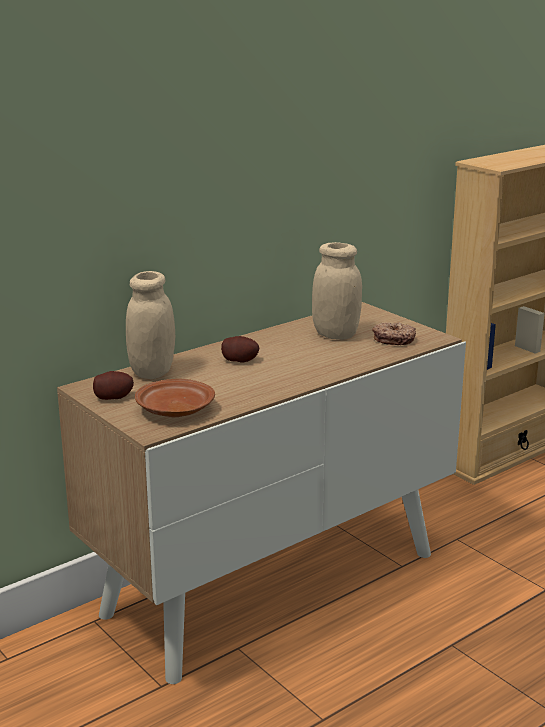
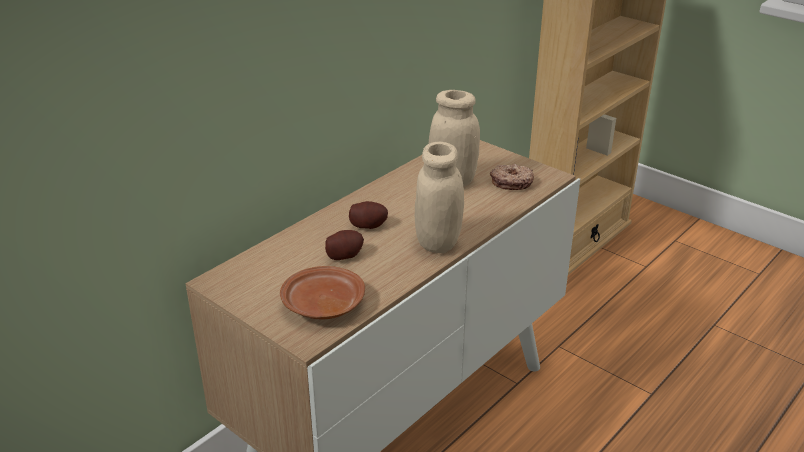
camera: 10 degrees left, 10 degrees up
potato [93,371,134,400] -> potato moved to [325,230,364,260]
beige jar [126,271,175,379] -> beige jar moved to [415,142,464,253]

